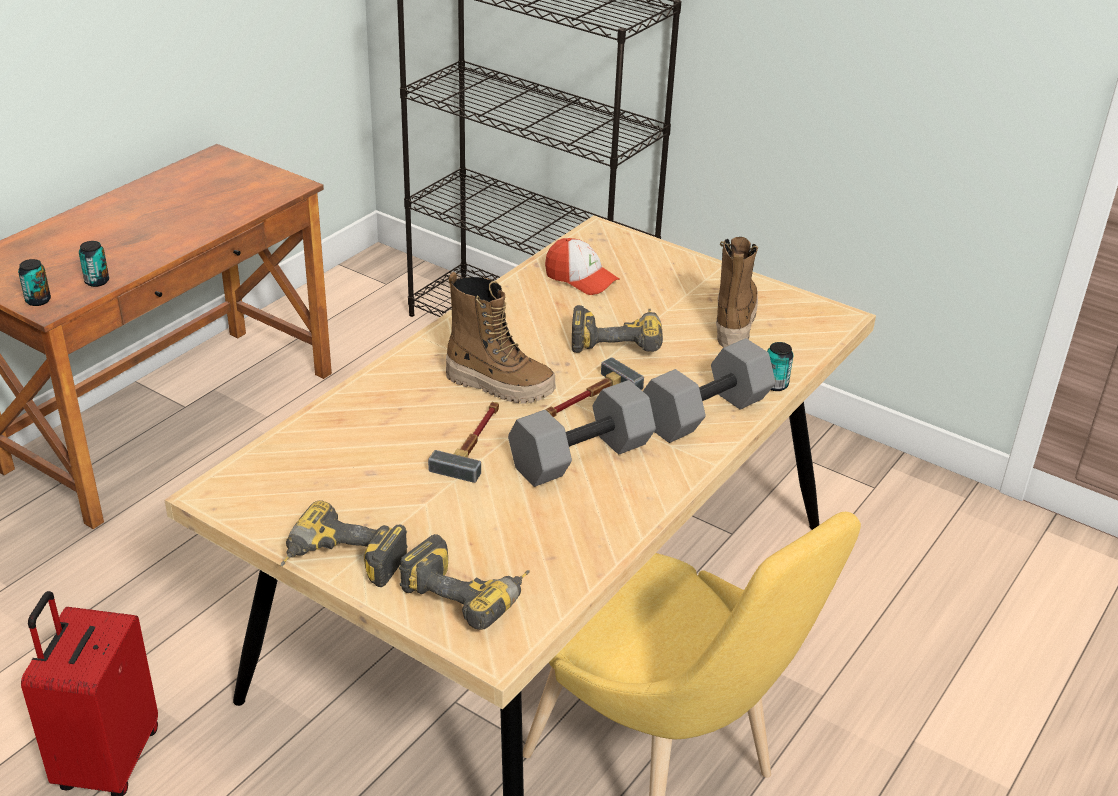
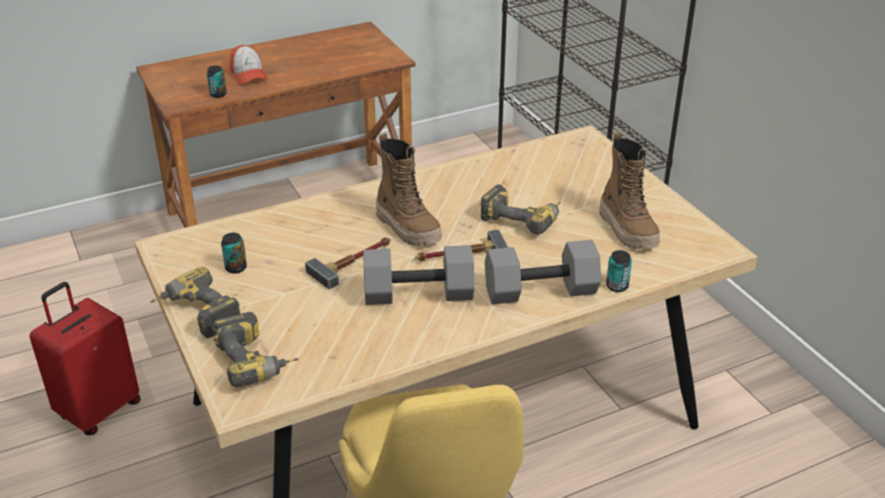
camera: 30 degrees right, 0 degrees up
can [18,259,51,306] -> can moved to [221,233,247,274]
cap [545,238,620,295] -> cap moved to [230,45,268,85]
boot [716,237,758,348] -> boot turned 120 degrees clockwise [599,132,660,249]

